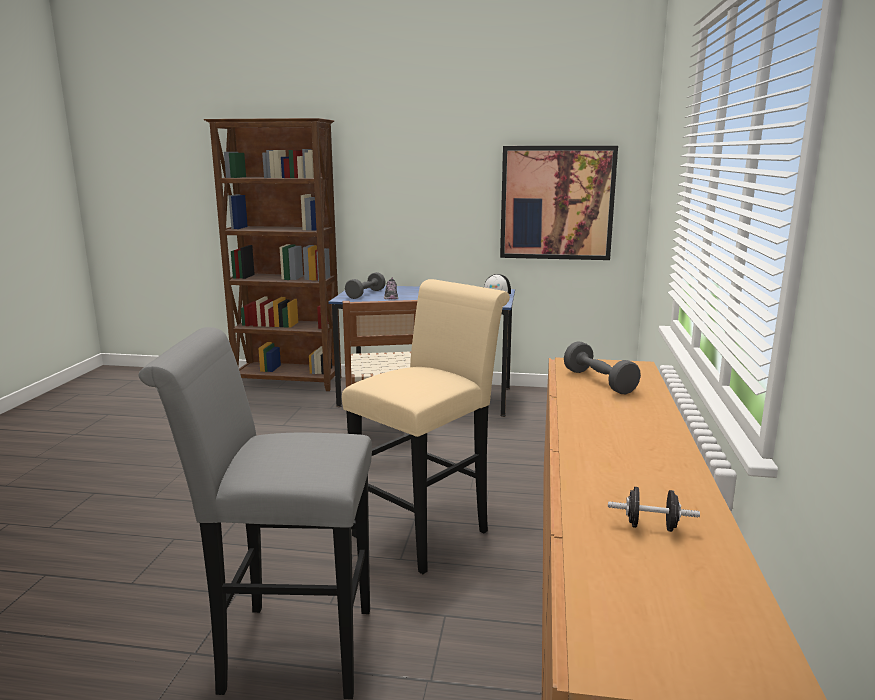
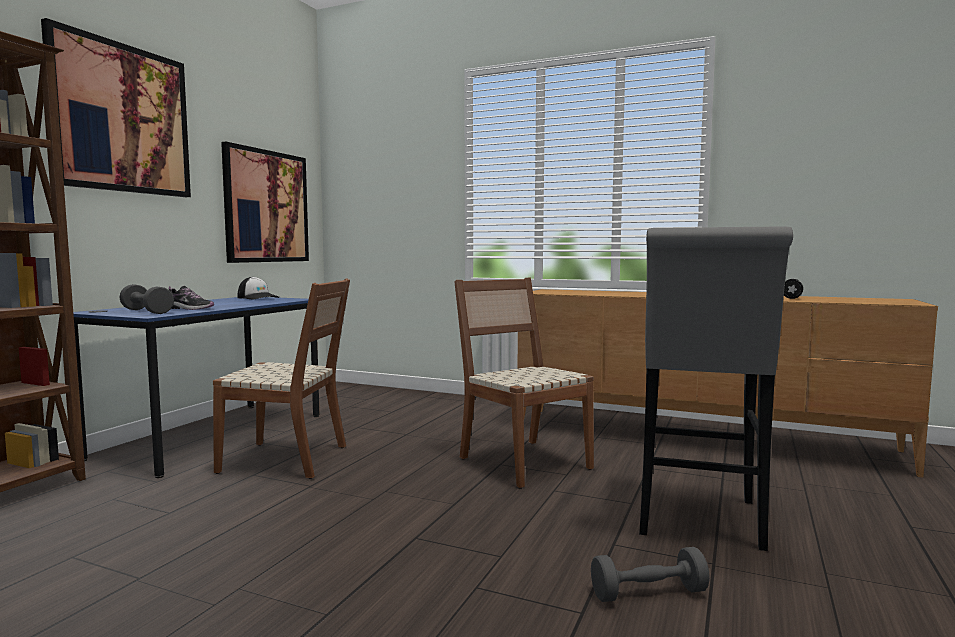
camera: 75 degrees left, 10 degrees down
beige stool [342,279,510,574] -> chair [455,278,594,489]
grey dumbbell [564,341,641,394] -> grey dumbbell moved to [591,547,710,602]
none -> picture [41,18,191,197]

